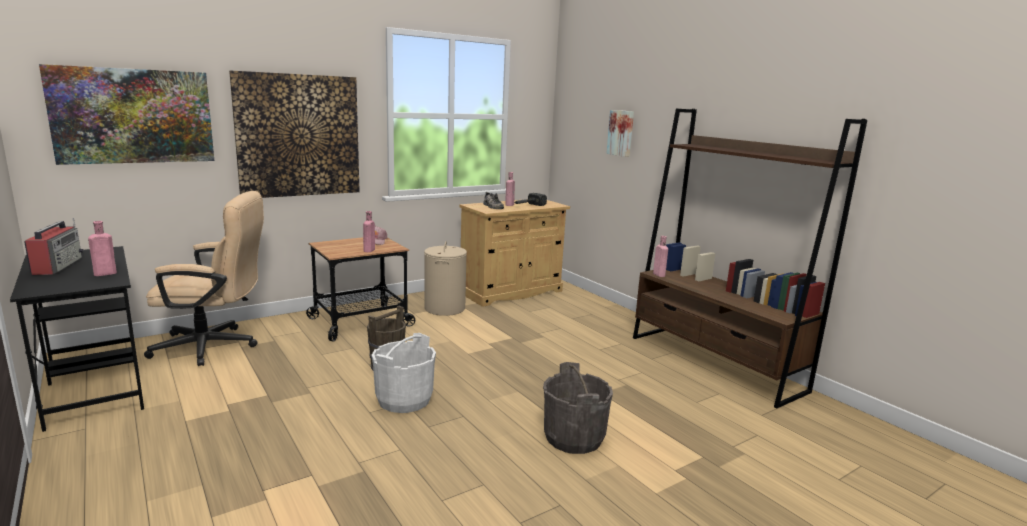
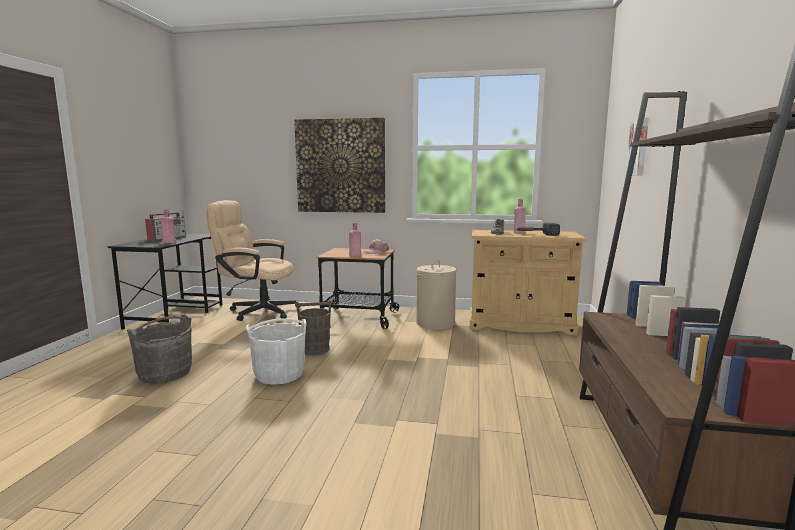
camera: 45 degrees right, 5 degrees down
picture [39,64,214,165] -> none
beige office chair [144,191,264,366] -> beige office chair turned 150 degrees clockwise [206,200,301,321]
grey bucket [543,362,613,454] -> grey bucket moved to [127,315,192,384]
pink bottle [653,236,668,277] -> none

